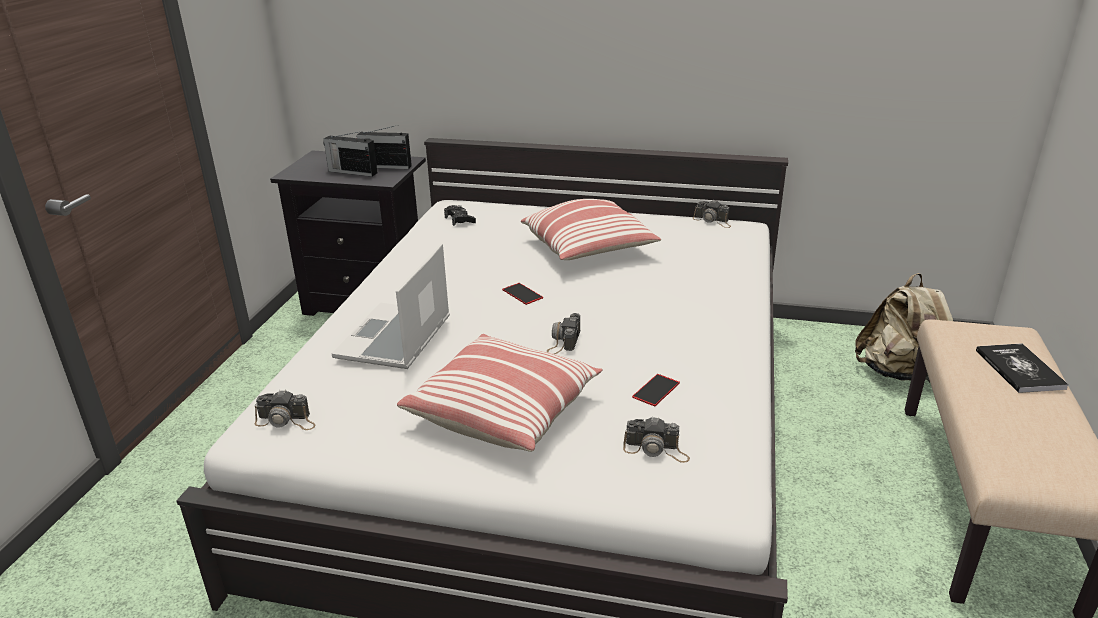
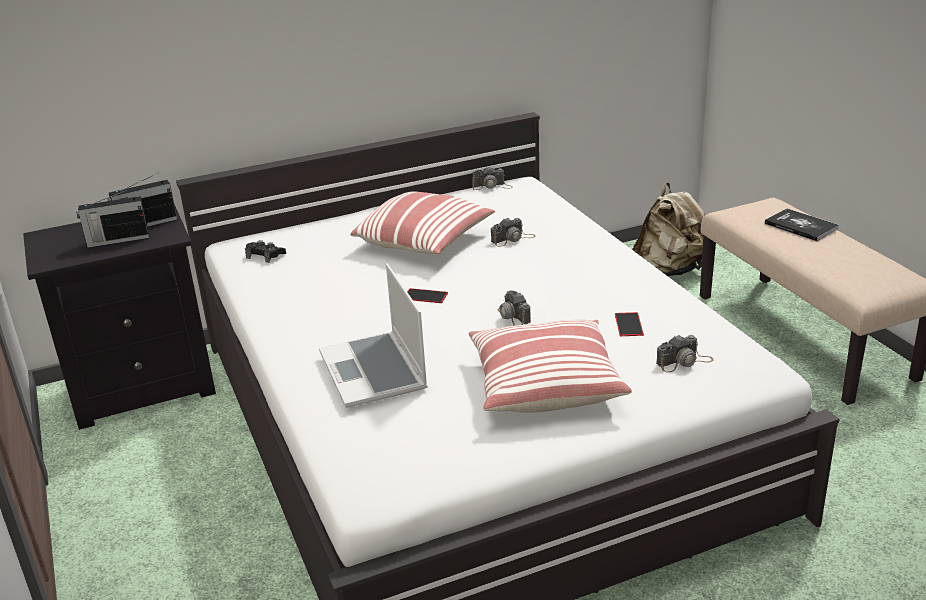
camera: 35 degrees left, 0 degrees up
camera [255,390,316,430] -> camera moved to [491,218,536,247]

